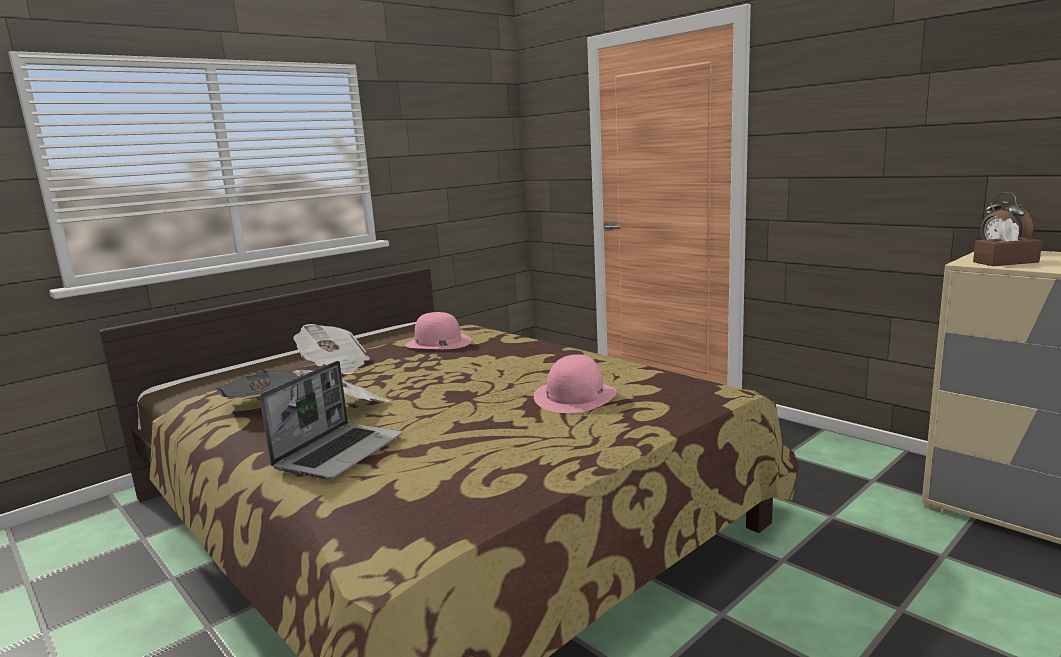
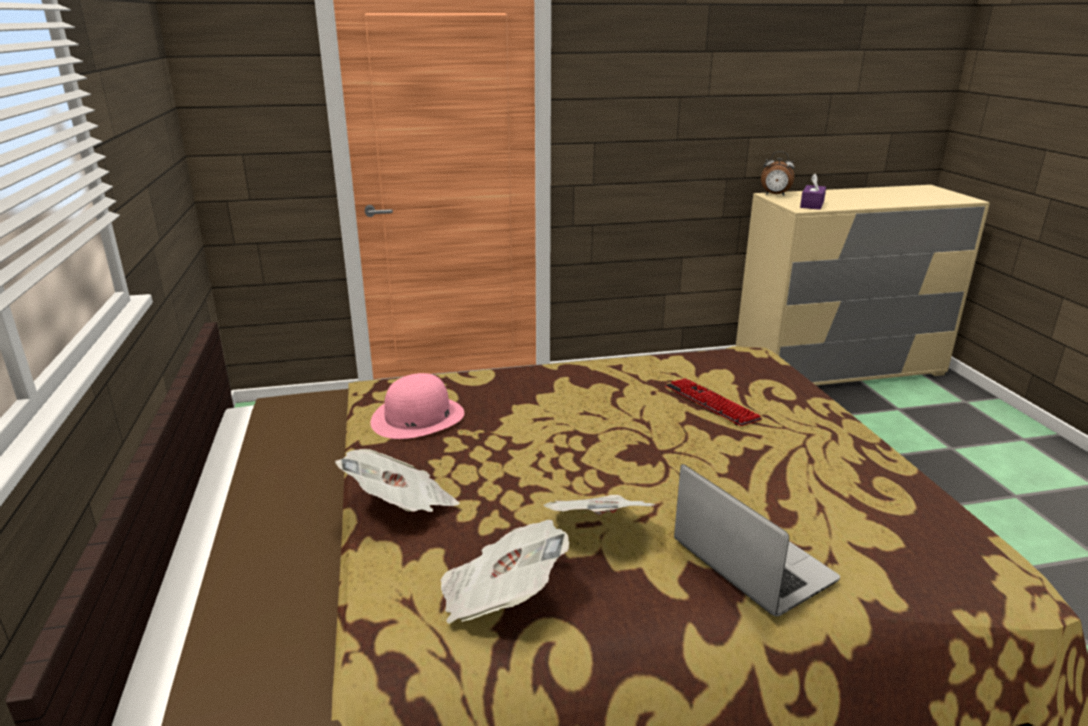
camera: 60 degrees left, 10 degrees up
pink hat [534,354,617,413] -> keyboard [665,378,762,426]
brown tissue box [973,219,1042,266] -> purple tissue box [800,174,826,210]

